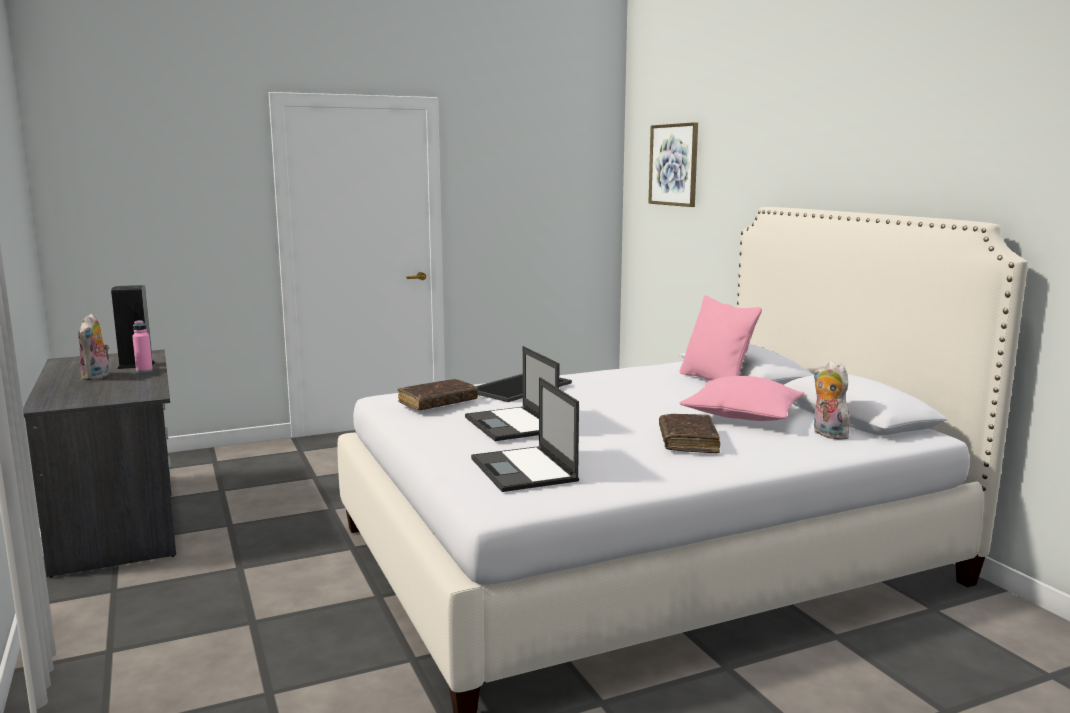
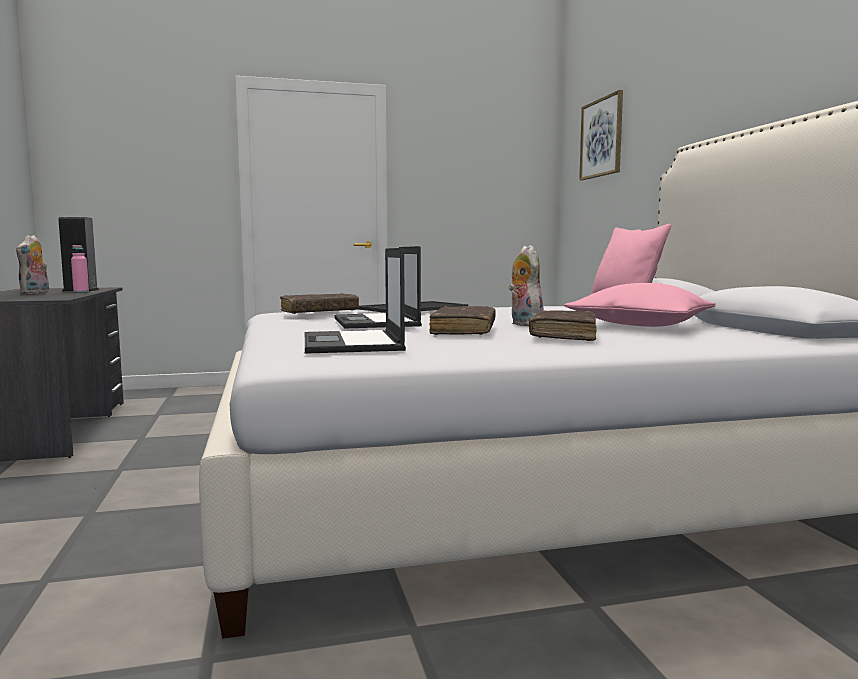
camera: 10 degrees right, 5 degrees down
plush toy [813,361,851,440] -> plush toy moved to [509,245,544,327]
none -> brown book [429,306,495,335]

